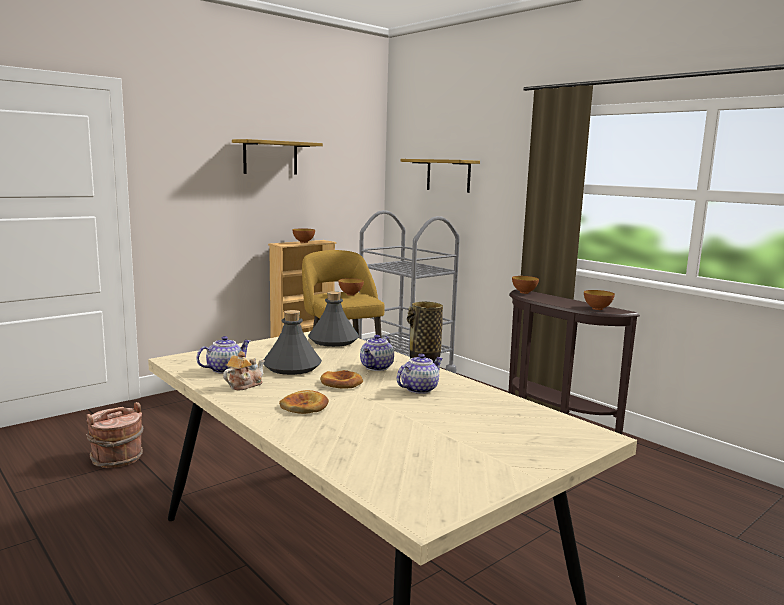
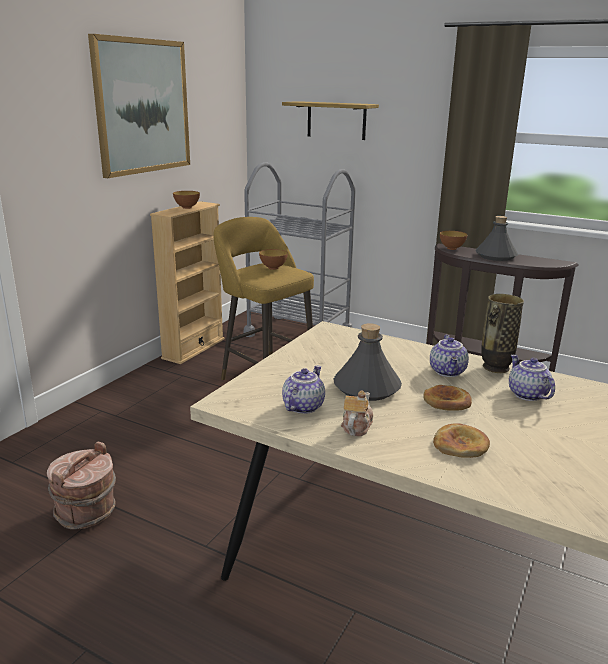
camera: 20 degrees left, 10 degrees up
shelf [232,139,323,174] -> picture [88,34,190,178]
grey bottle [308,291,359,347] -> grey bottle moved to [475,216,518,261]
teapot [397,354,443,394] -> teapot turned 45 degrees counterclockwise [509,355,555,401]
bowl [584,290,615,310] -> none

